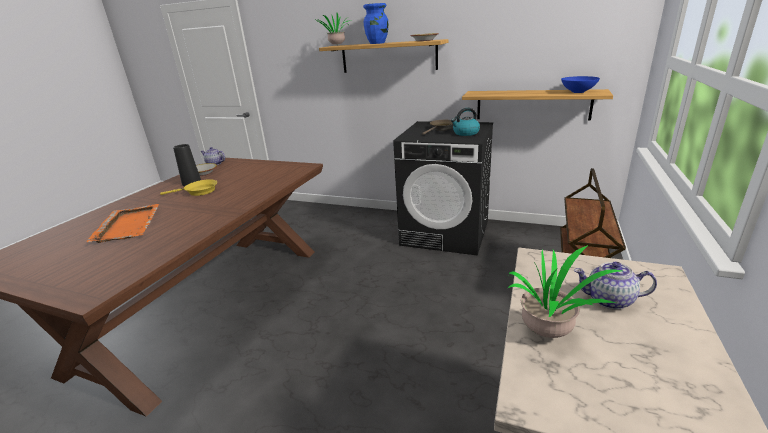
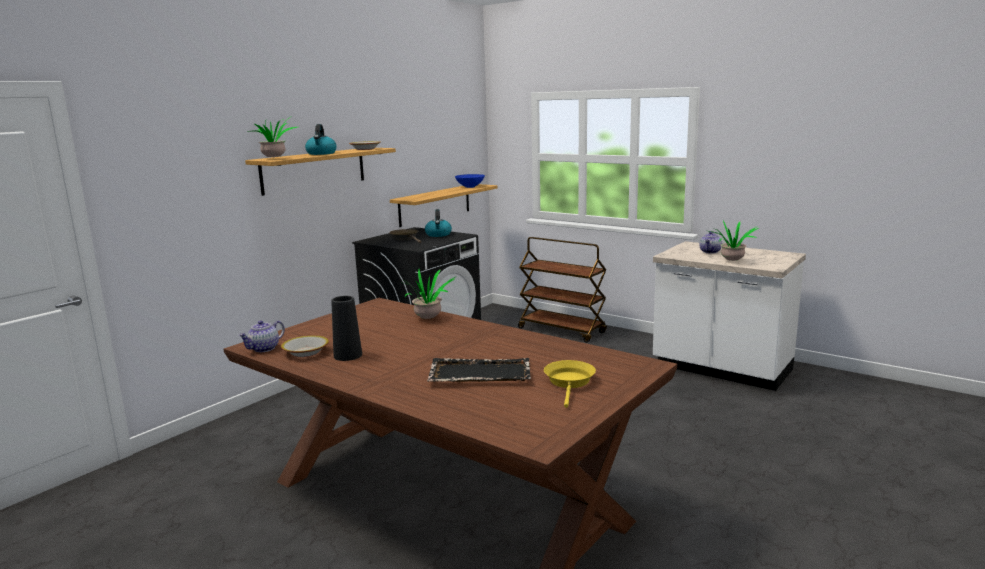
camera: 75 degrees left, 10 degrees down
orange tray [87,204,159,243] -> black tray [427,358,531,382]
yellow frying pan [160,179,217,196] -> yellow frying pan moved to [544,360,596,408]
blue vase [363,3,388,44] -> kettle [305,124,337,155]
none -> potted plant [399,269,457,319]

